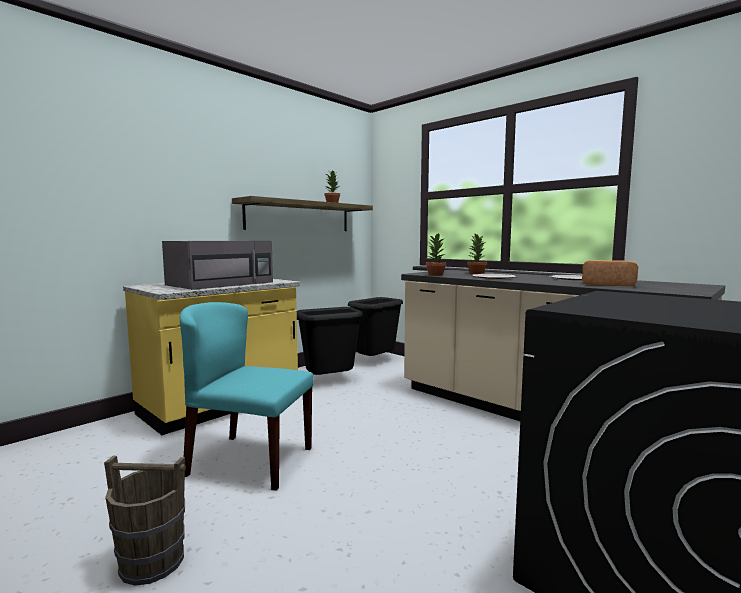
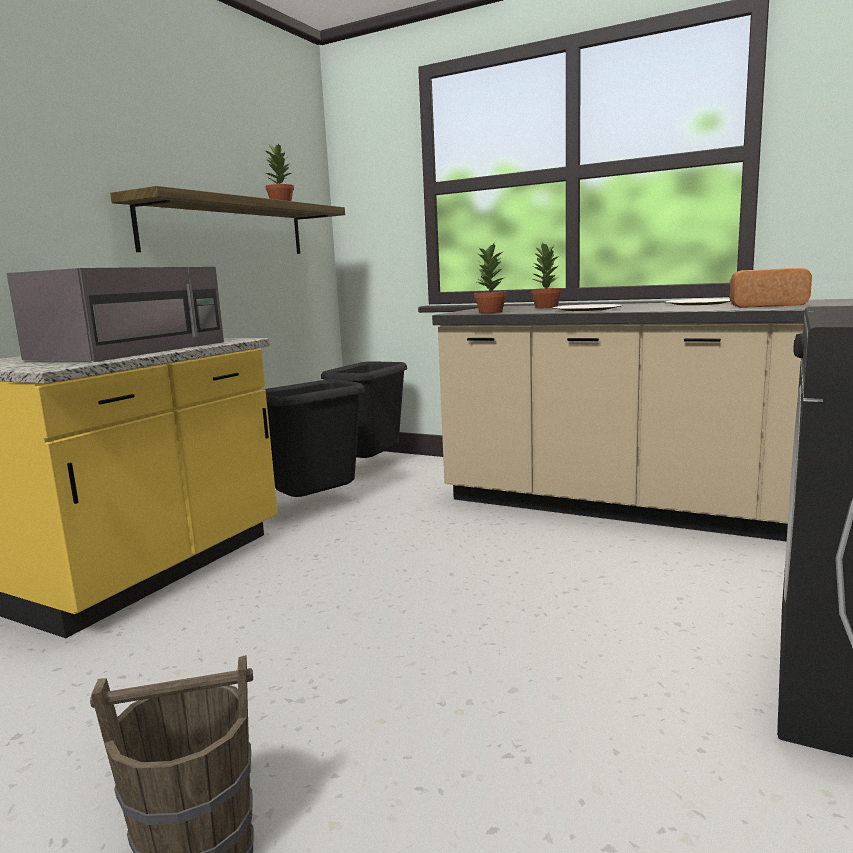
camera: 15 degrees left, 5 degrees up
turquoise chair [180,302,314,491] -> none

